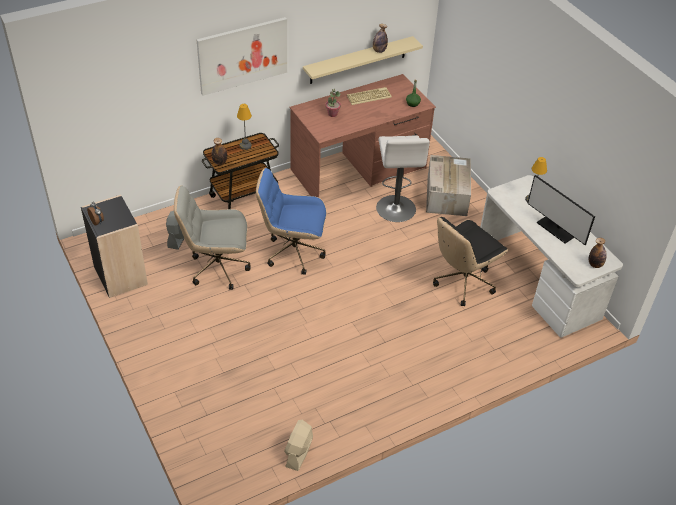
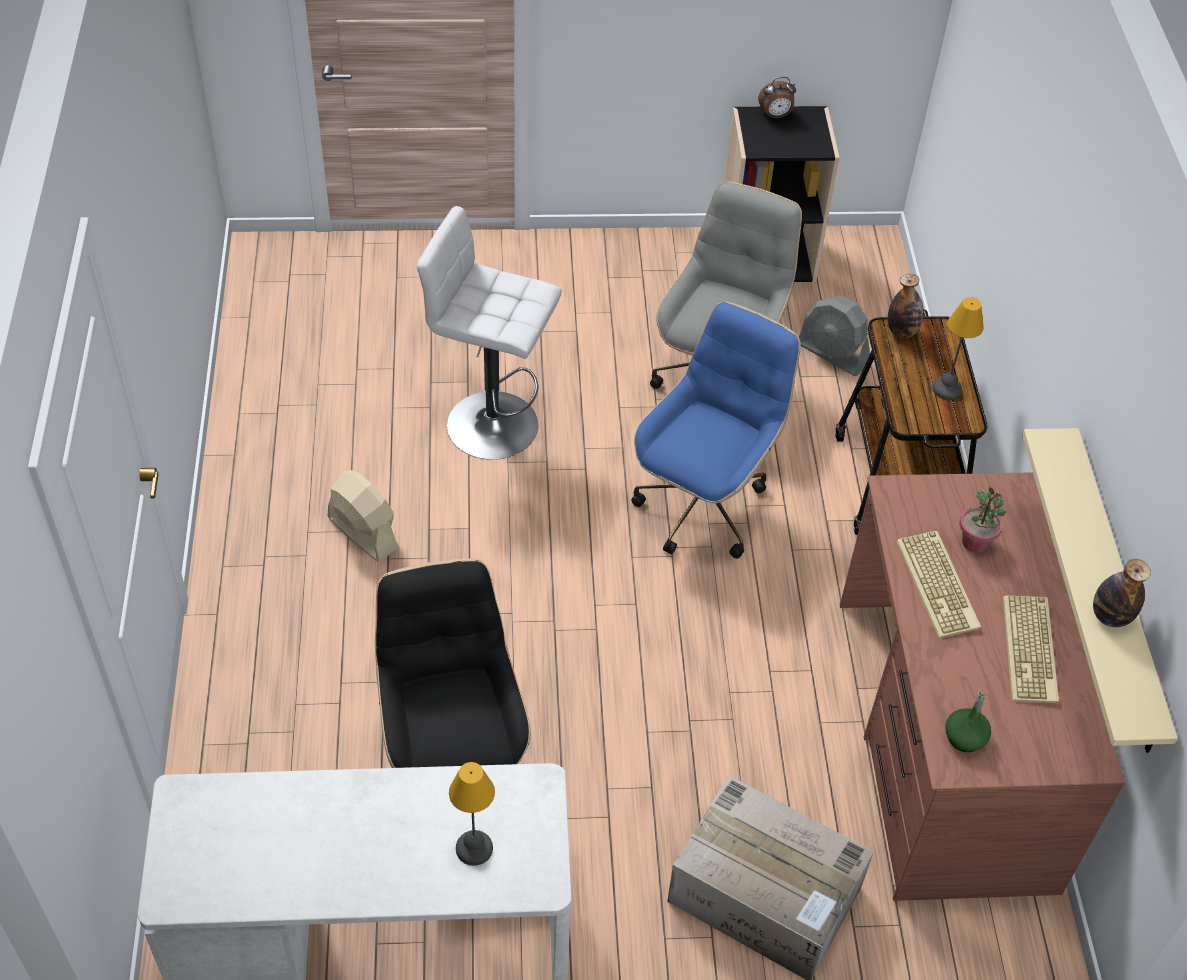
camera: 115 degrees right, 5 degrees up
picture [196,17,287,96] -> none
beige fan [284,420,313,471] -> beige fan moved to [328,470,399,562]
white stool [376,136,430,222] -> white stool moved to [417,206,562,460]
monitor [527,175,595,245] -> none
bottle [589,238,607,268] -> none
none -> keyboard [897,531,981,638]

